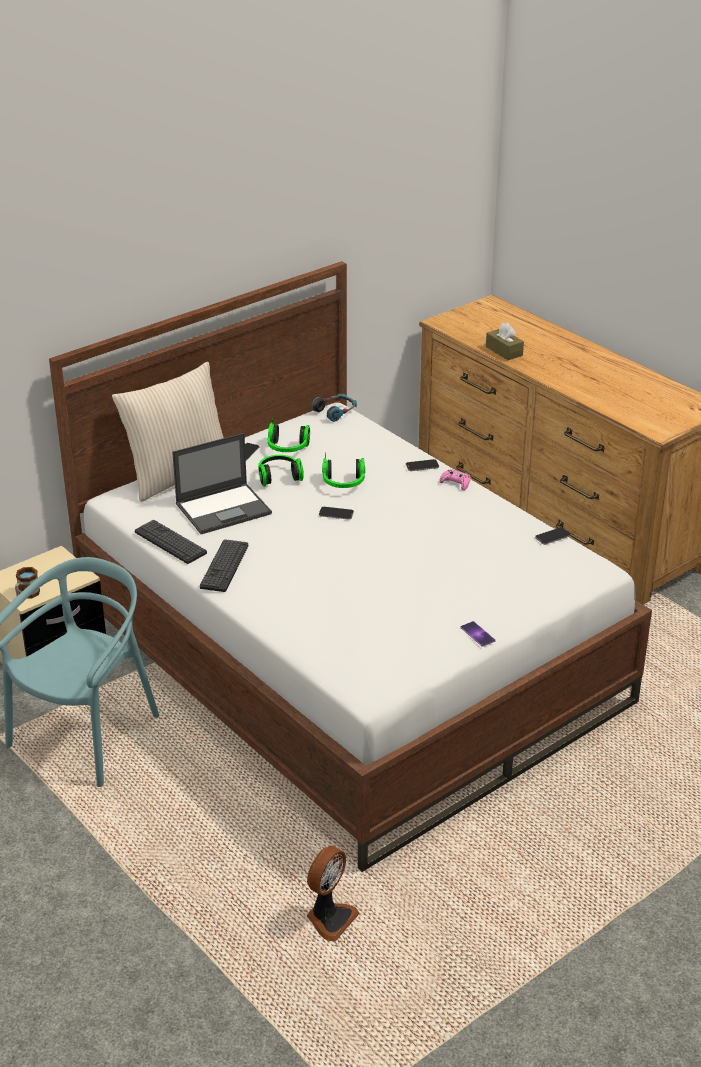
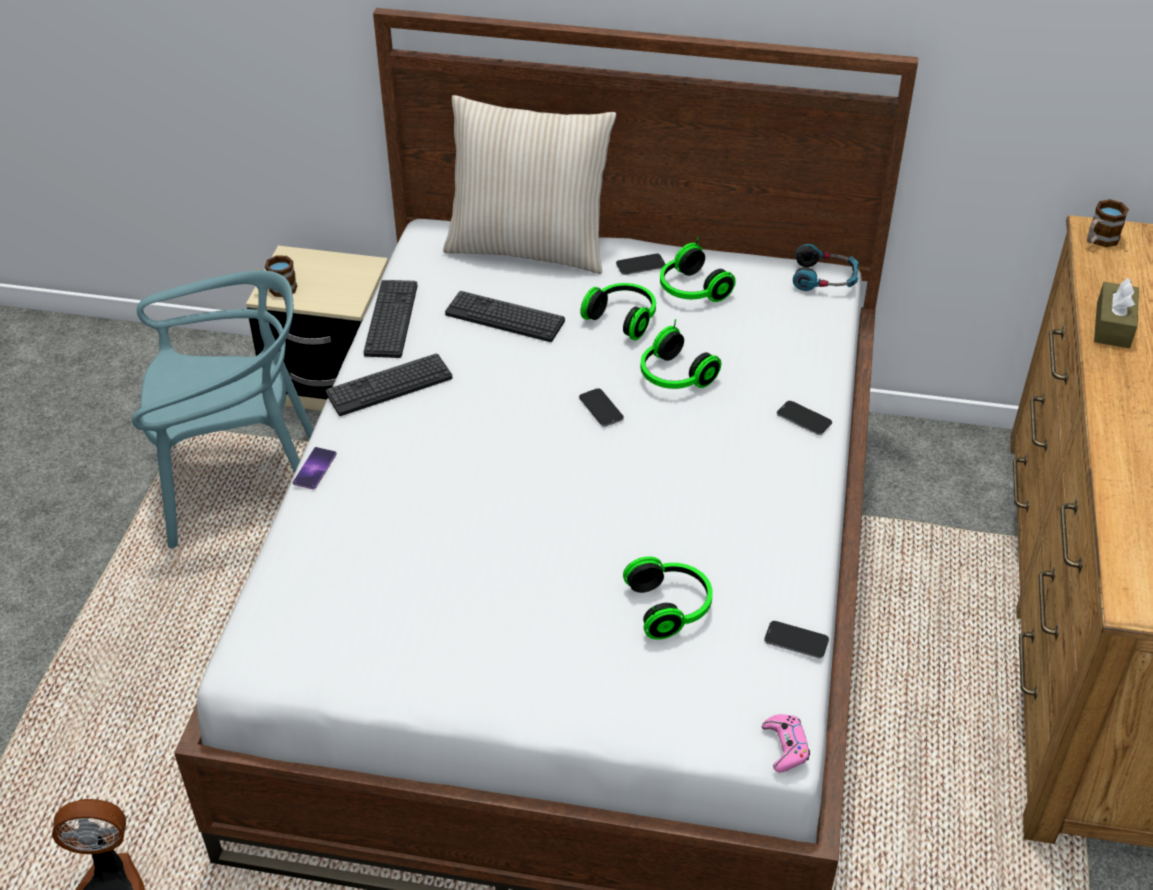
camera: 50 degrees right, 10 degrees up
laptop [172,433,272,534] -> keyboard [445,291,565,342]
pink game controller [439,469,471,490] -> pink game controller moved to [762,714,810,772]
phone [460,621,496,647] -> phone moved to [293,447,337,490]
none -> headphones [623,556,713,640]
none -> mug [1087,199,1129,247]

